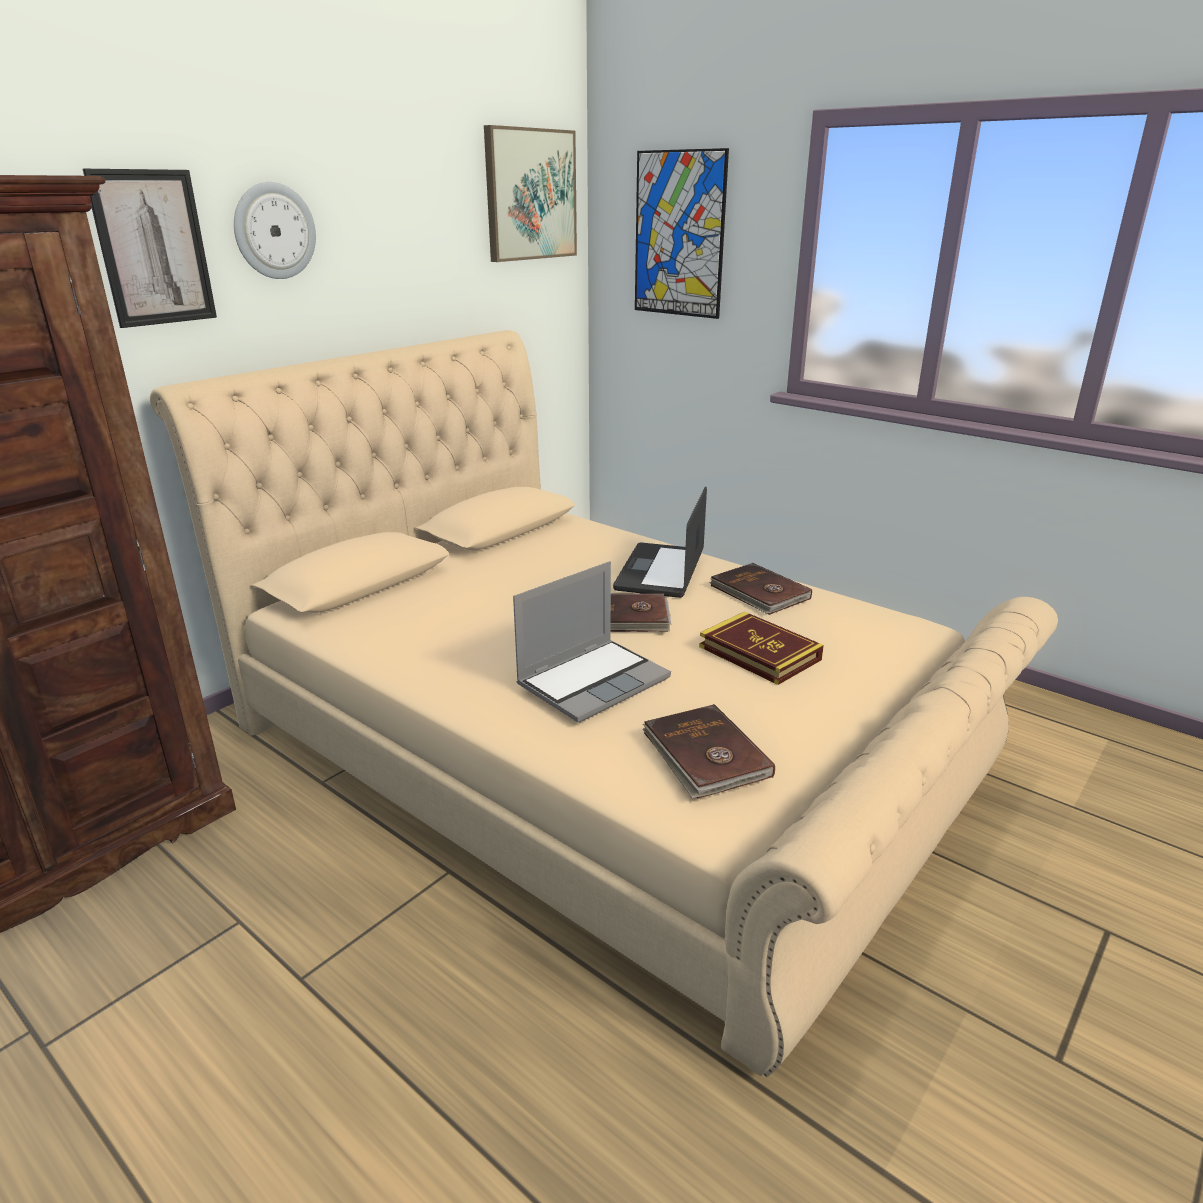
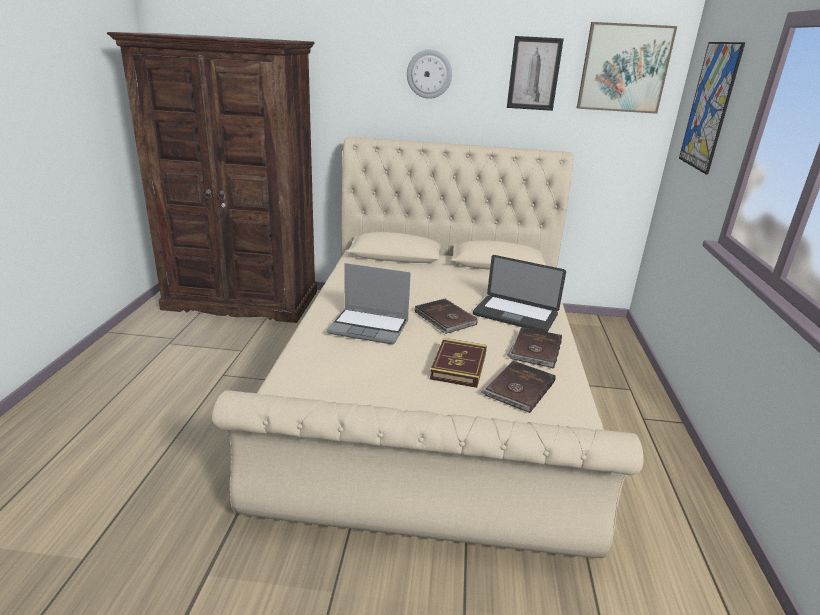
camera: 55 degrees right, 0 degrees up
picture [83,169,217,328] -> picture moved to [507,36,564,111]
laptop [613,486,707,598] -> laptop turned 135 degrees counterclockwise [473,255,566,332]
brown book [643,704,775,799] -> brown book moved to [481,361,556,413]

